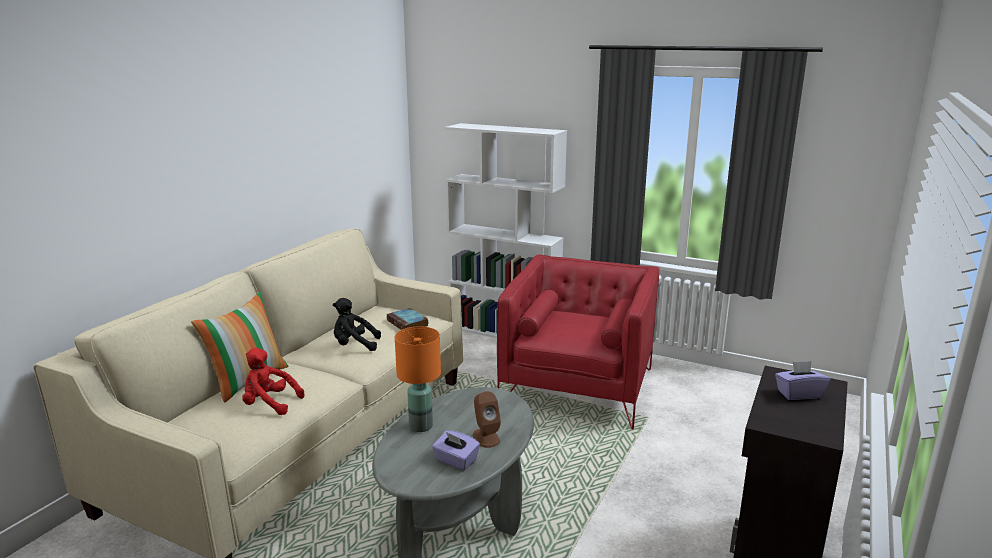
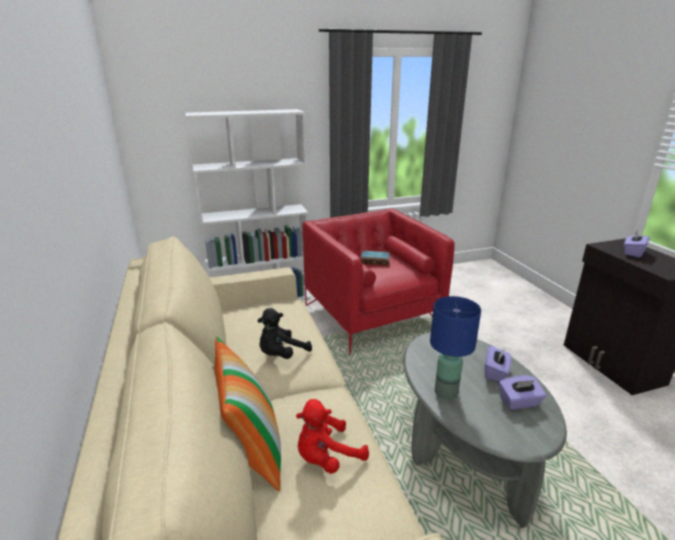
camera: 45 degrees left, 5 degrees up
book [387,308,428,330] -> book moved to [360,250,390,266]
orange table lamp [395,326,441,432] -> blue table lamp [430,296,481,400]
brown speaker [473,391,501,448] -> purple tissue box [485,345,511,382]

